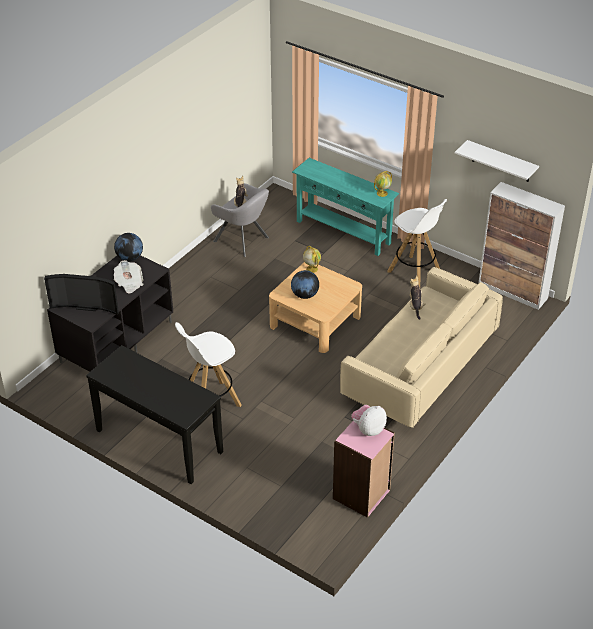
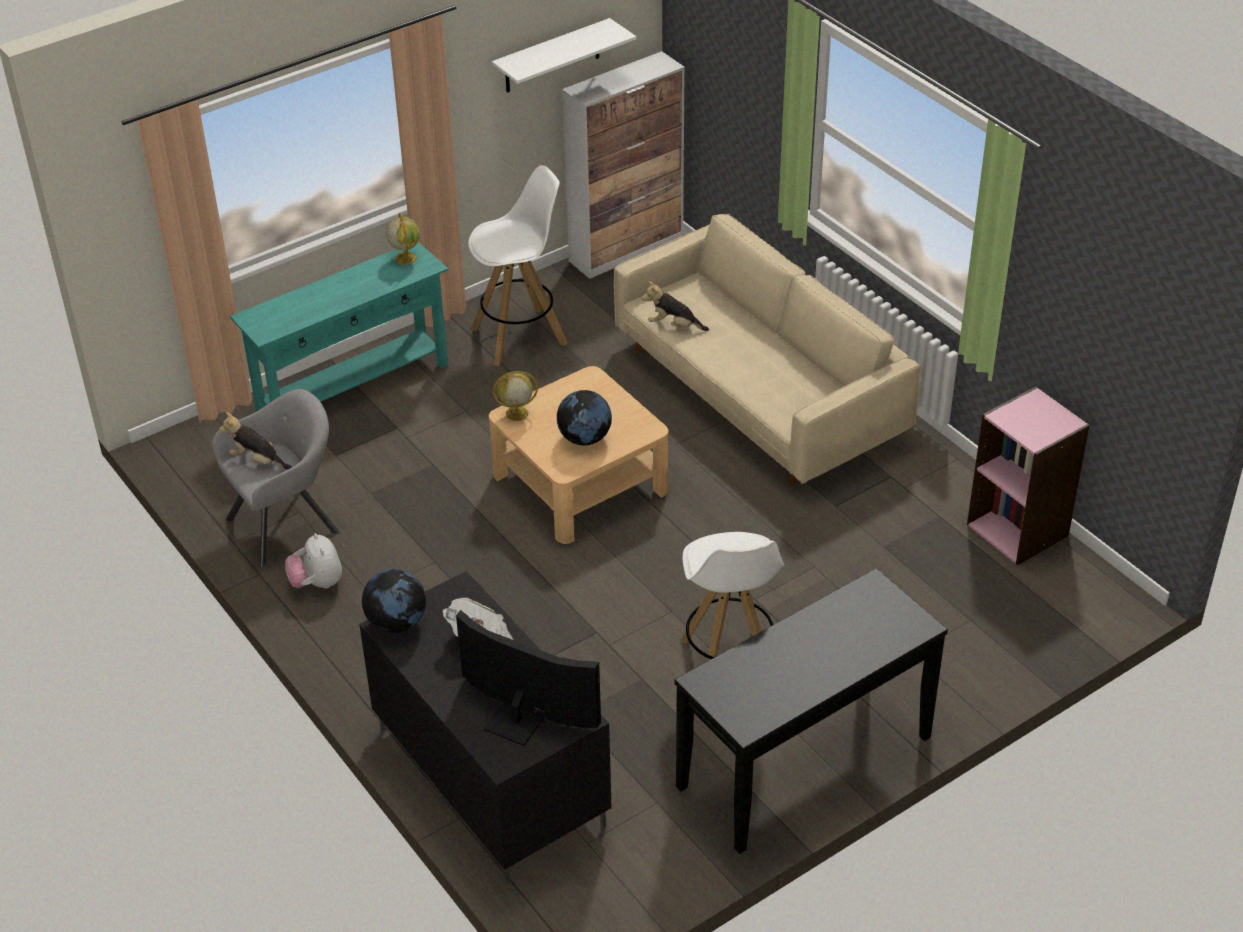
camera: 70 degrees left, 0 degrees up
television [44,274,119,315] -> television turned 90 degrees counterclockwise [456,610,601,746]
plush toy [351,405,387,436] -> plush toy moved to [285,533,342,589]

